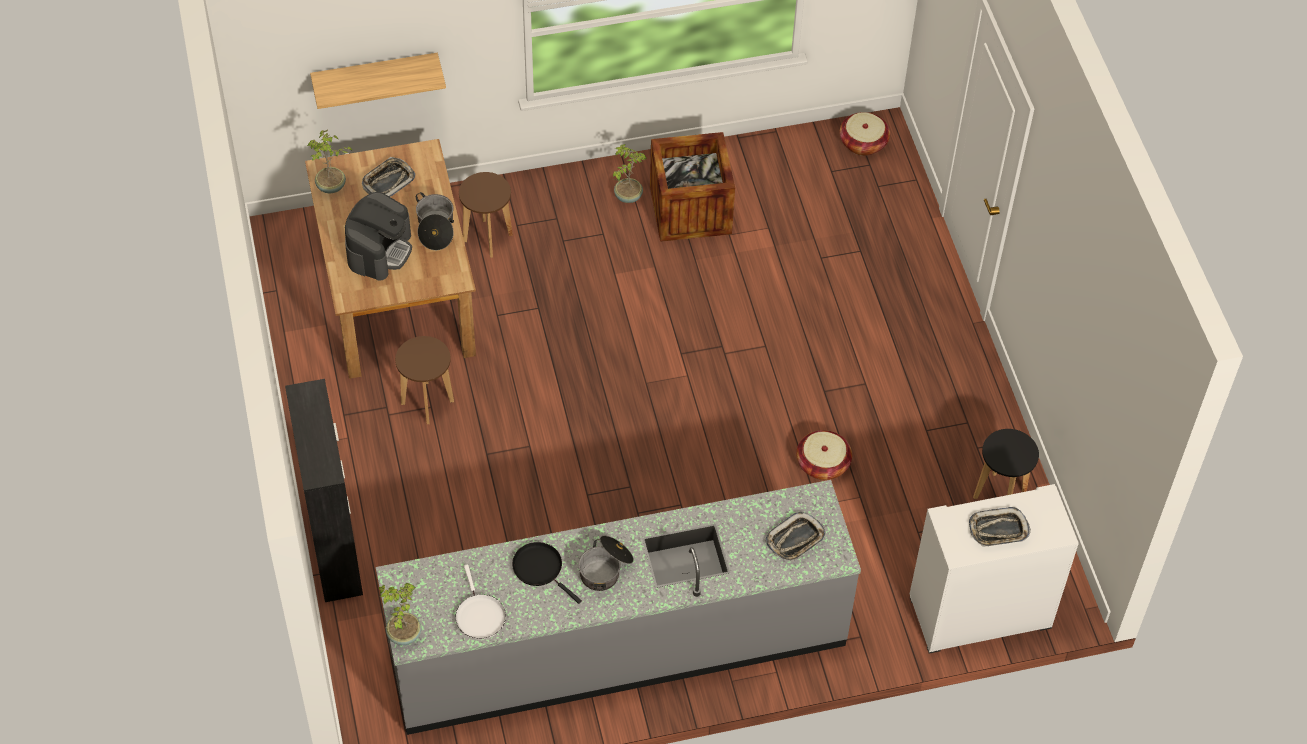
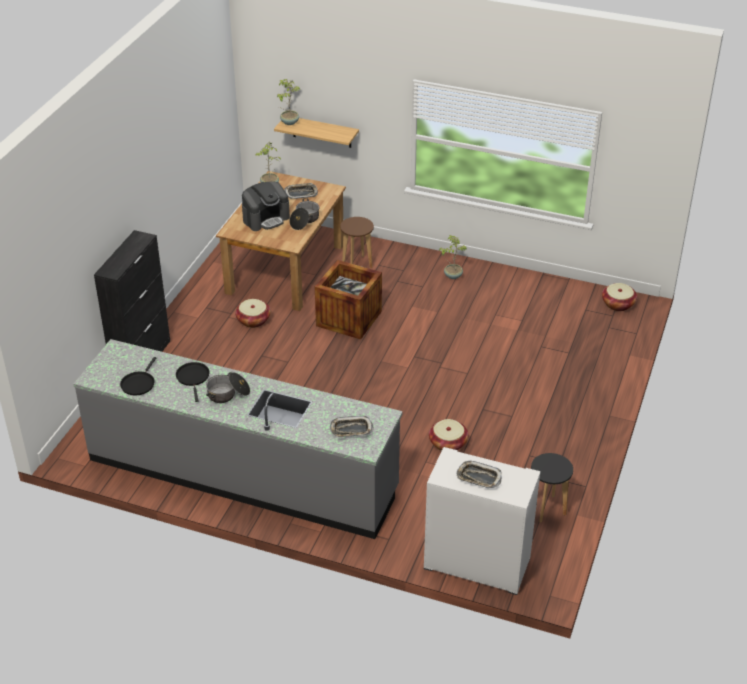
camera: 35 degrees right, 15 degrees down
potted plant [379,583,421,645] -> potted plant moved to [277,79,300,125]
brown stool [395,336,454,424] -> basket [235,299,271,328]
white frying pan [455,564,506,639] -> black frying pan [120,357,156,395]
crate [650,132,735,242] -> crate moved to [315,260,382,340]

